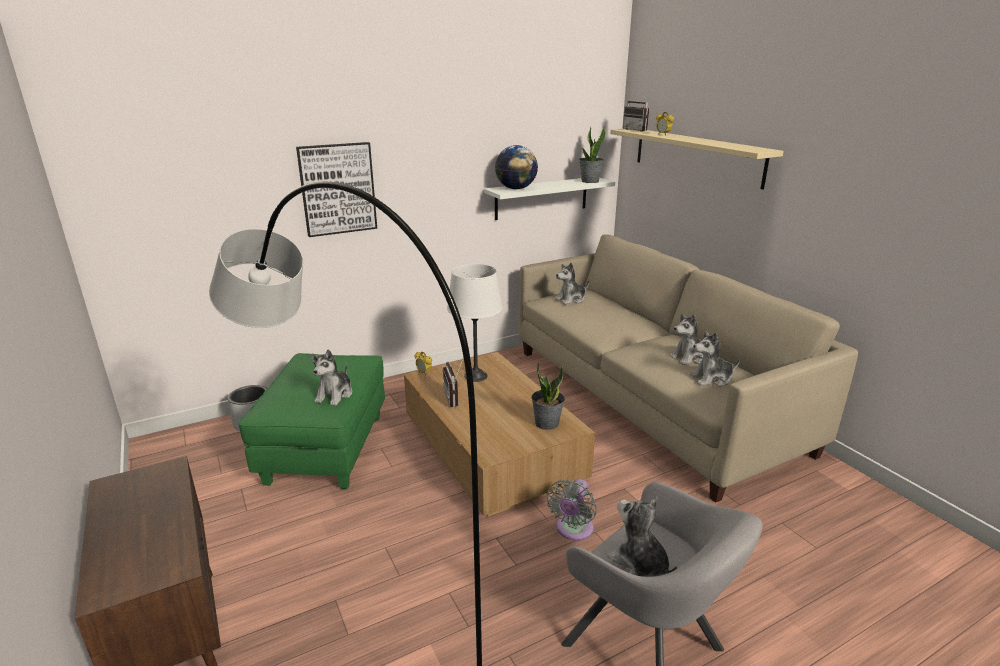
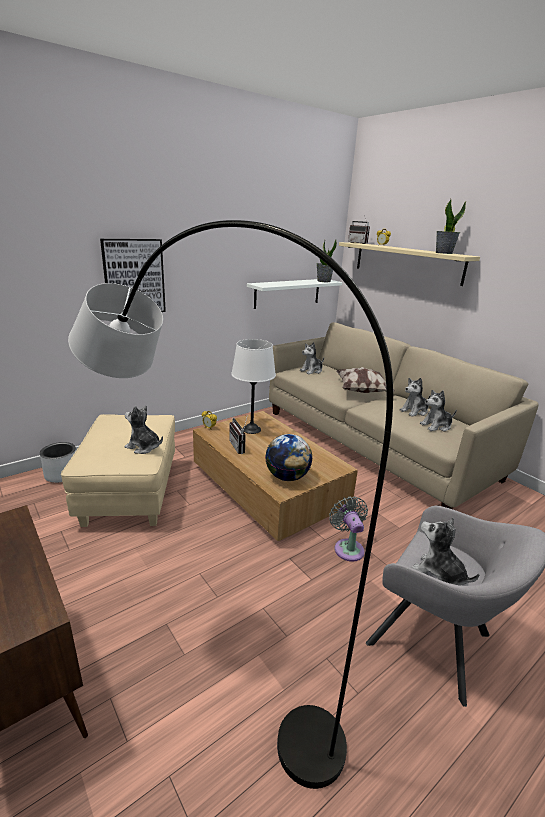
camera: 10 degrees left, 0 degrees up
green ottoman [238,353,385,489] -> beige ottoman [61,414,175,527]
plush toy [311,349,352,406] -> plush toy turned 105 degrees clockwise [125,405,163,454]
globe [495,145,538,189] -> globe moved to [265,434,312,481]
potted plant [531,363,565,430] -> potted plant moved to [436,199,466,254]
grey fan [547,479,597,541] -> grey fan turned 150 degrees clockwise [329,496,368,562]
none -> pillow [336,367,395,393]

